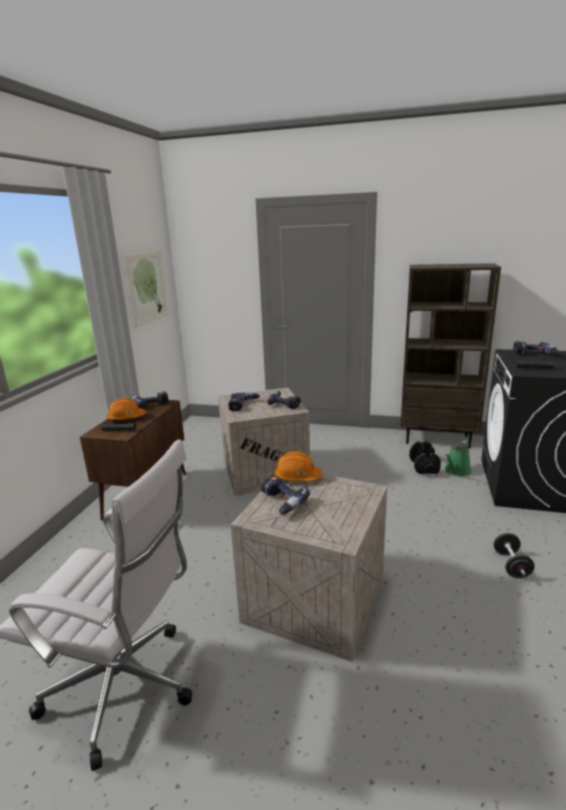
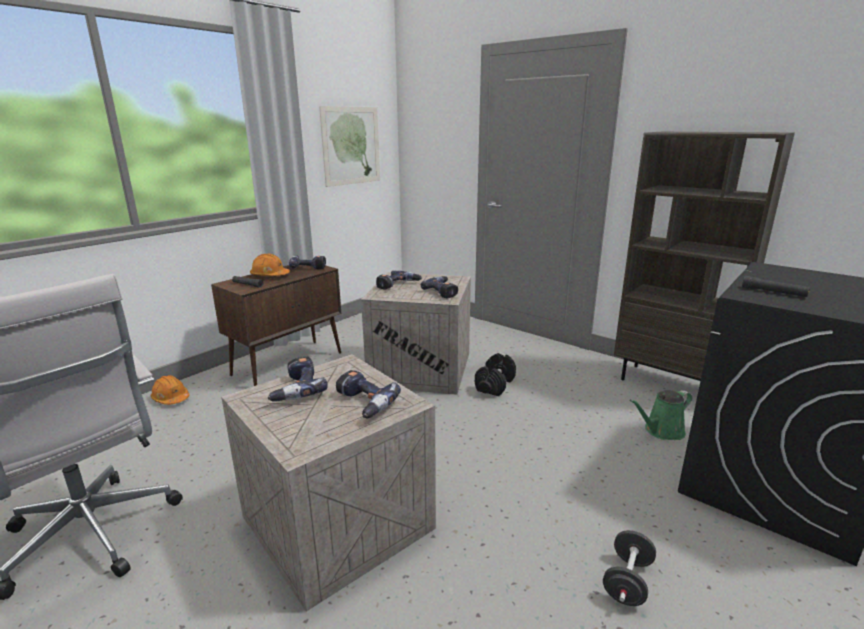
camera: 25 degrees right, 0 degrees up
orange hard hat [274,451,323,482] -> orange hard hat moved to [151,375,190,405]
black dumbbell [409,441,441,474] -> black dumbbell moved to [475,353,516,396]
power drill [513,341,559,355] -> power drill moved to [336,370,401,418]

